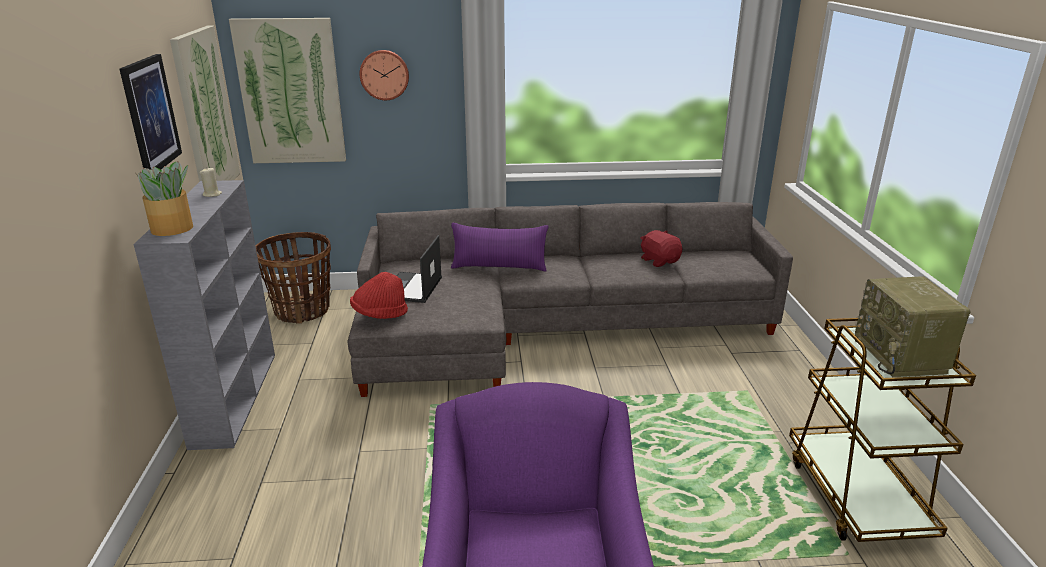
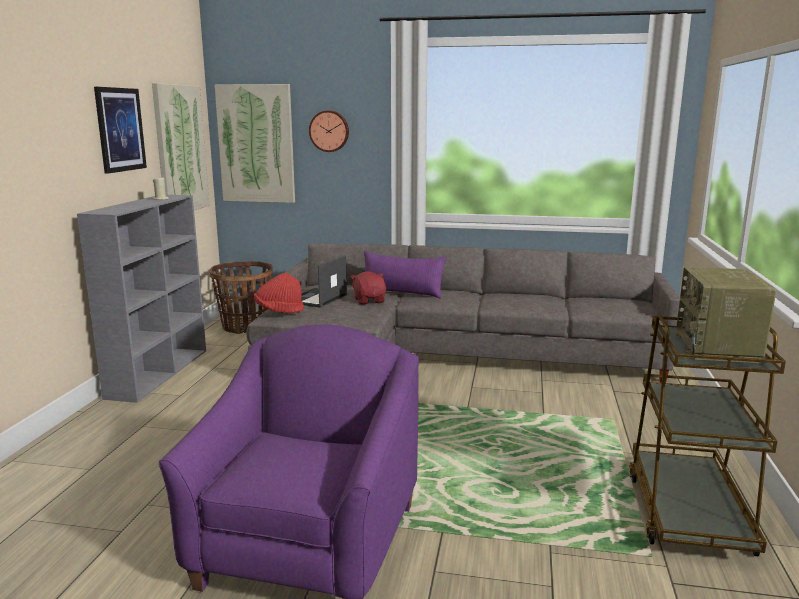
camera: 15 degrees right, 10 degrees down
potted plant [135,161,193,236] -> none
red plush toy [641,230,682,267] -> red plush toy moved to [351,272,386,304]

